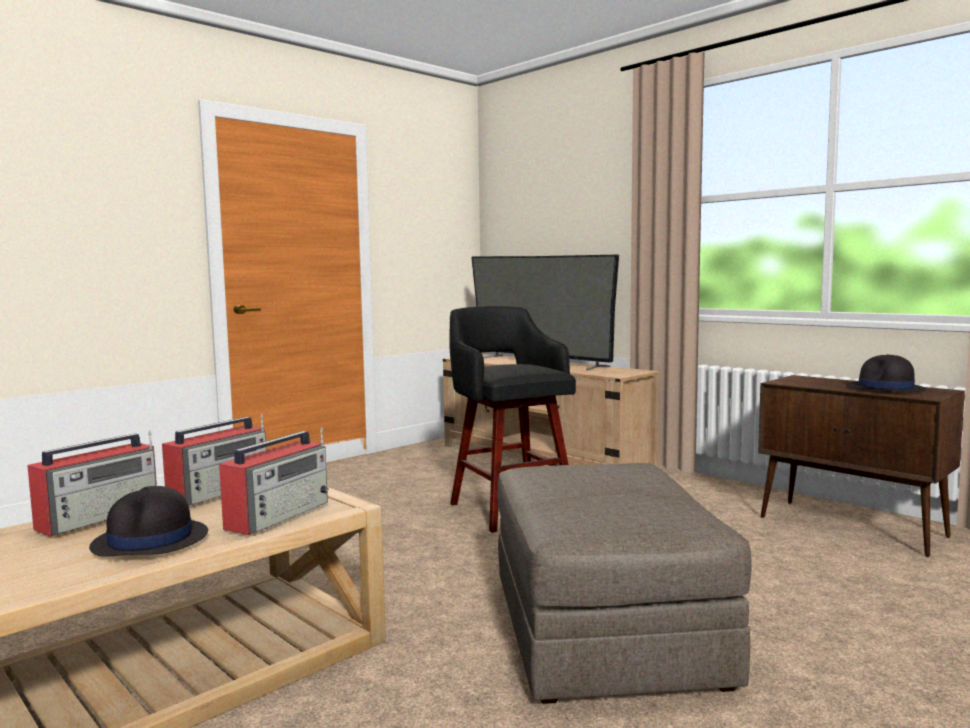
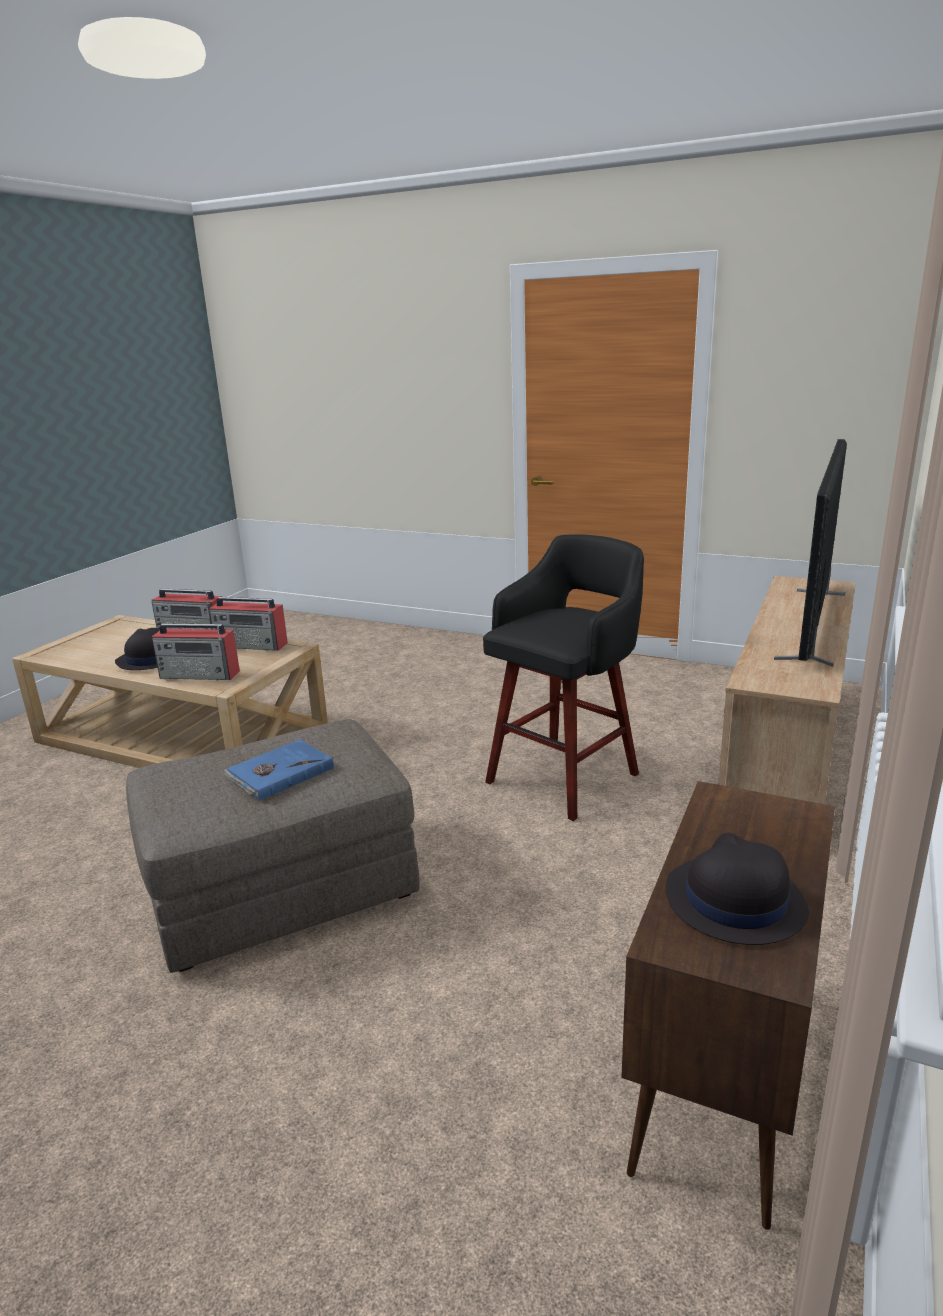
camera: 70 degrees right, 15 degrees up
none -> blue book [224,739,334,801]

